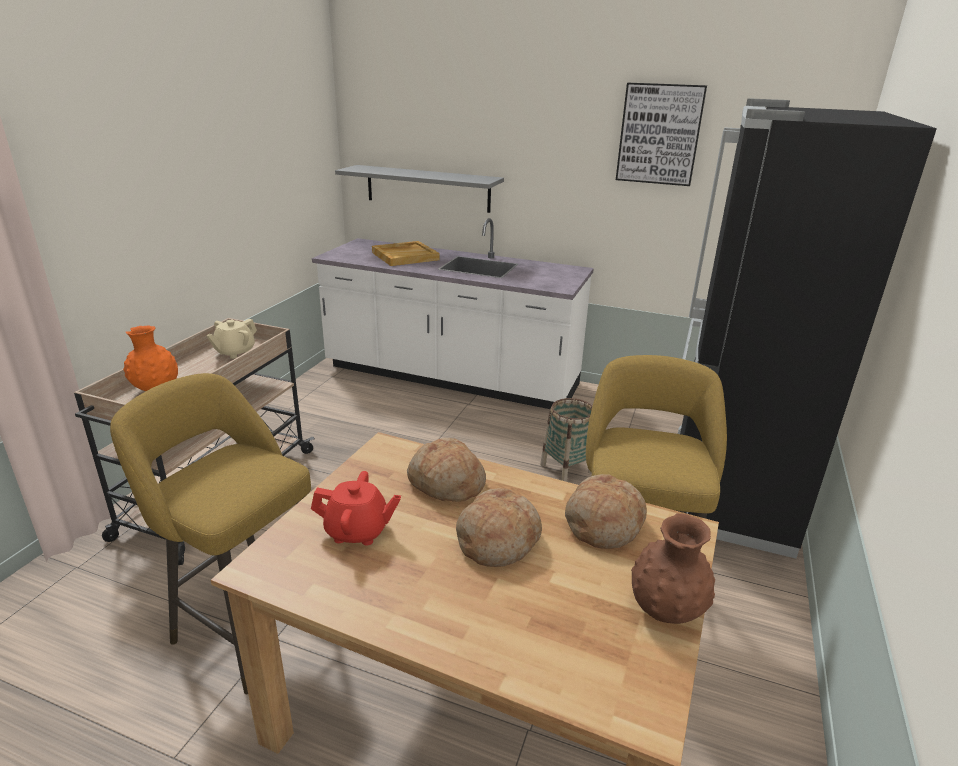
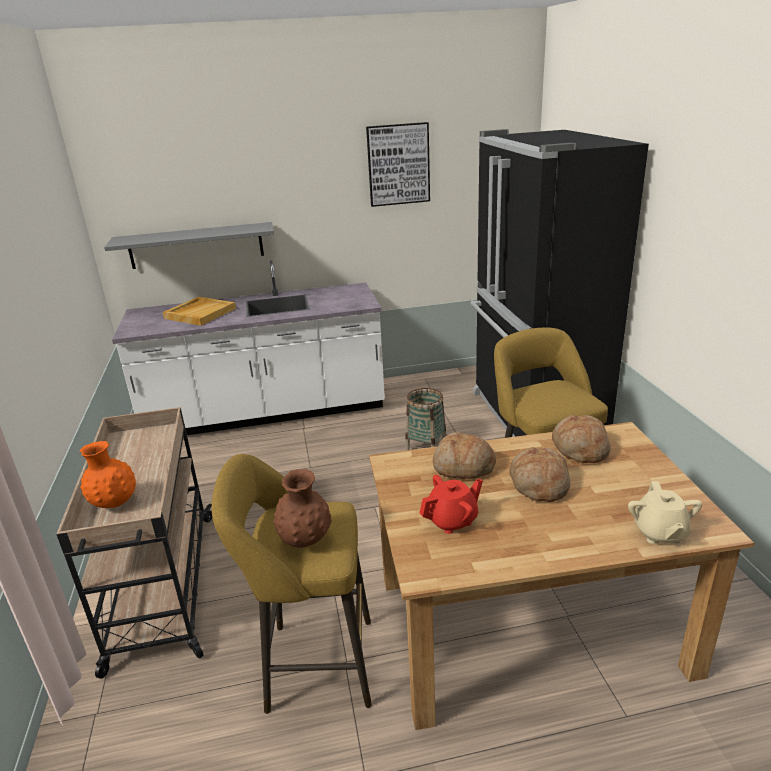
camera: 30 degrees left, 0 degrees up
beige teapot [206,319,257,359] -> beige teapot moved to [628,481,702,544]
brown vase [631,513,715,624] -> brown vase moved to [273,469,332,548]

